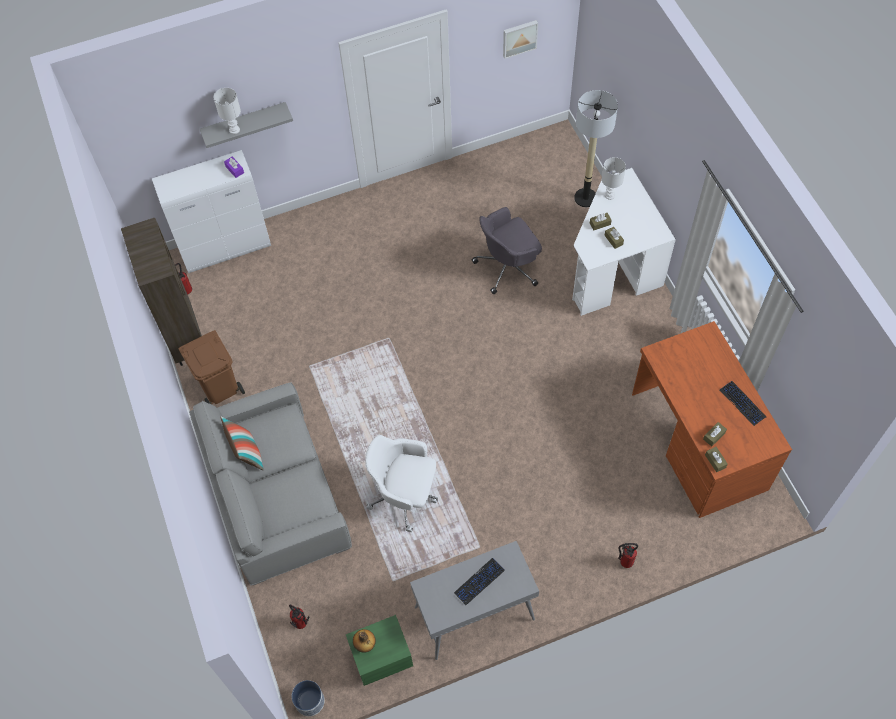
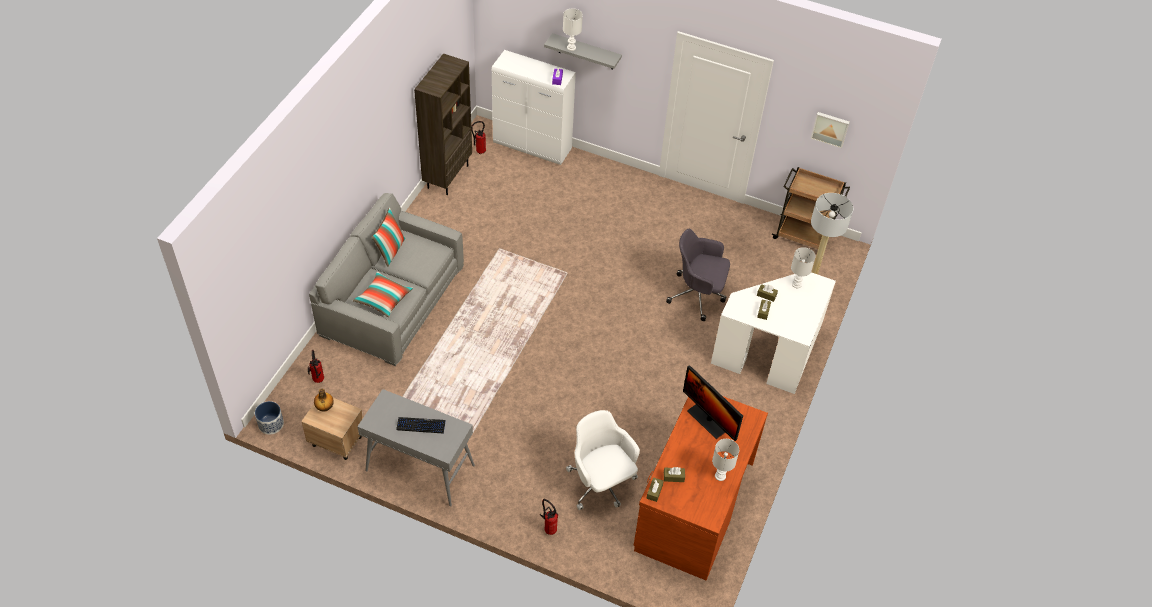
camera: 40 degrees right, 10 degrees down
brown trash can [178,330,245,404] -> none
green nightstand [346,615,413,686] -> beige nightstand [301,398,363,460]
white office chair [365,435,438,532] -> white office chair moved to [566,410,640,510]
keyboard [720,381,766,426] -> white table lamp [712,439,739,481]
none -> pillow [353,272,413,317]
none -> monitor [683,365,743,441]
none -> brown cart [772,167,850,249]

